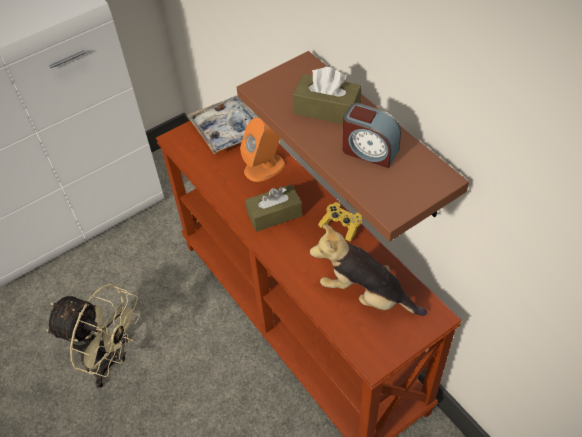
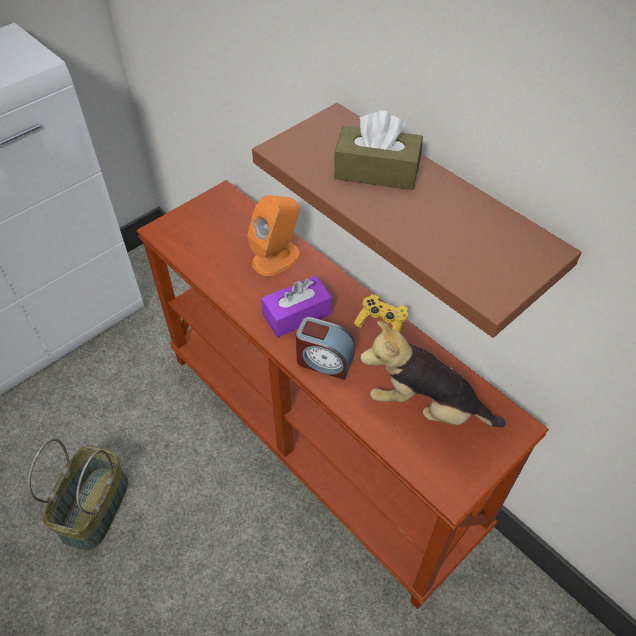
camera: 10 degrees left, 0 degrees up
beige fan [46,284,140,388] -> basket [28,438,128,550]
tray [187,95,258,154] -> none
brown tissue box [245,184,302,232] -> purple tissue box [261,276,332,337]
alarm clock [343,103,401,168] -> alarm clock moved to [296,317,355,380]

